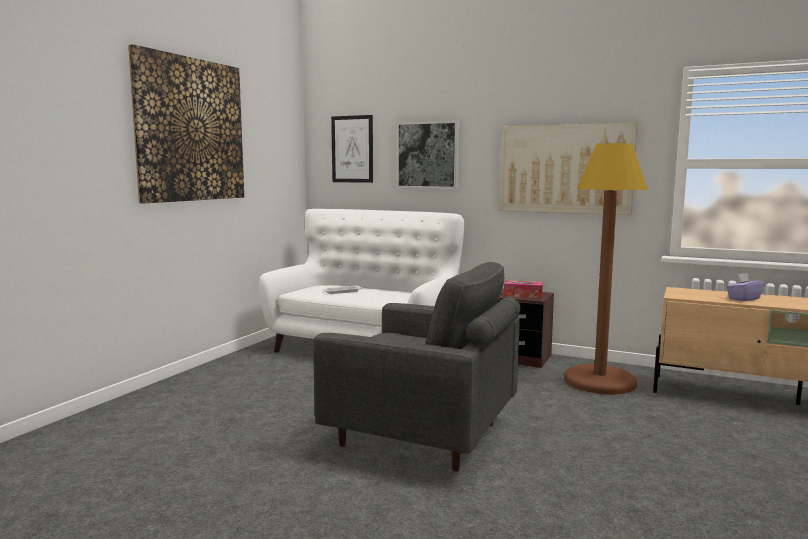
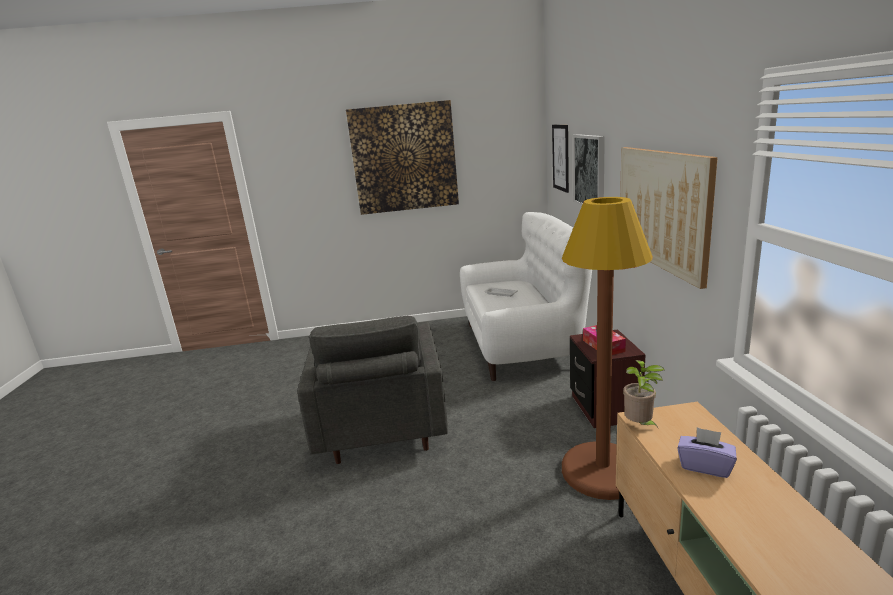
camera: 60 degrees right, 10 degrees up
none -> potted plant [623,360,665,429]

